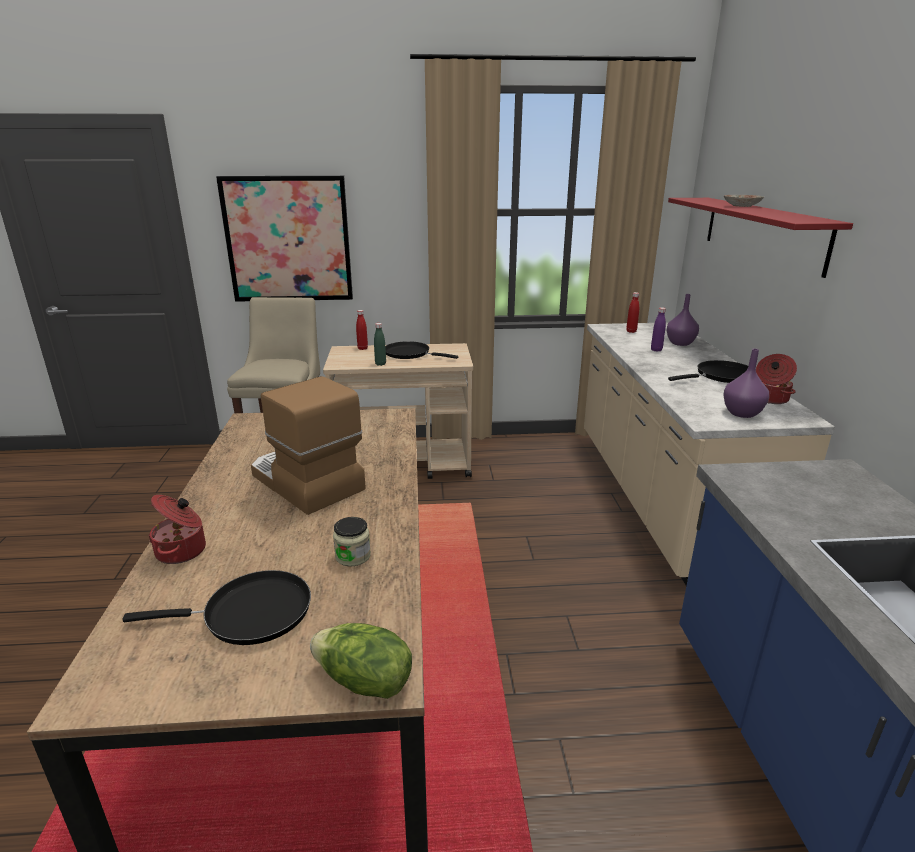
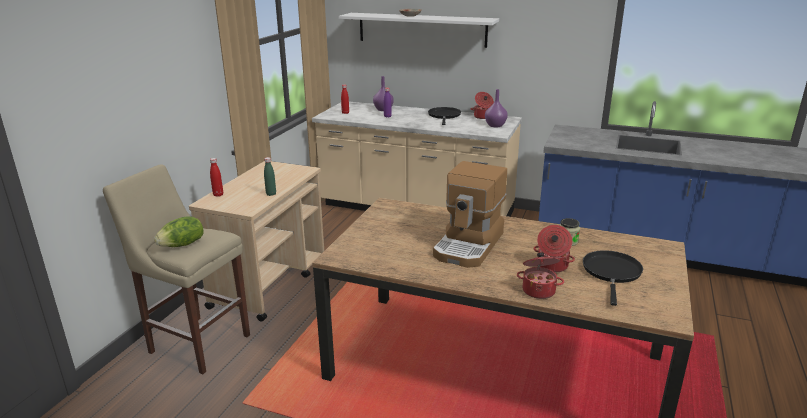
camera: 65 degrees left, 0 degrees up
picture [216,176,353,302] -> none
coffee machine [251,376,366,515] -> coffee machine turned 45 degrees counterclockwise [433,161,507,268]
lettuce [310,623,412,699] -> lettuce moved to [154,216,203,247]
black frying pan [385,341,458,359] -> none
red shelf [668,198,853,278] -> white shelf [338,13,499,48]
none -> cooking pot [533,225,575,272]

